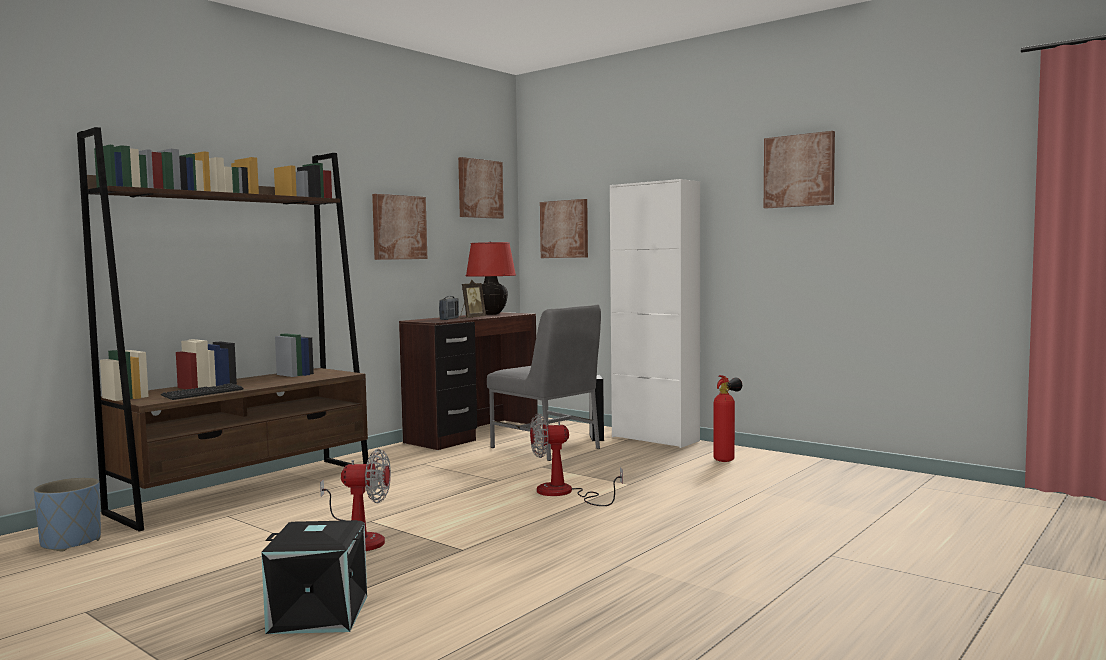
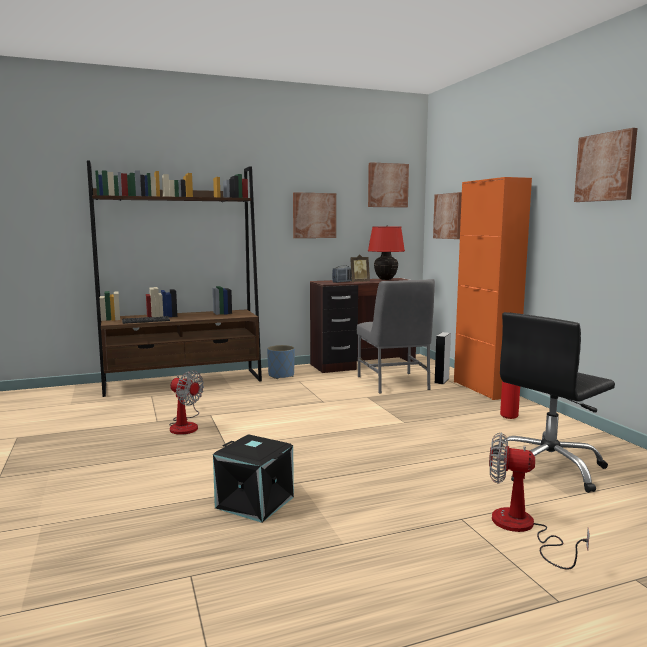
camera: 30 degrees right, 5 degrees up
blue planter [34,478,101,552] -> blue planter moved to [267,345,295,379]
black storage box [261,520,367,634] -> black storage box moved to [213,434,294,523]
fan [530,413,623,506] -> fan moved to [489,433,590,570]
white cabinet [610,179,700,448] -> orange cabinet [454,177,532,400]
none -> black office chair [493,312,615,493]

